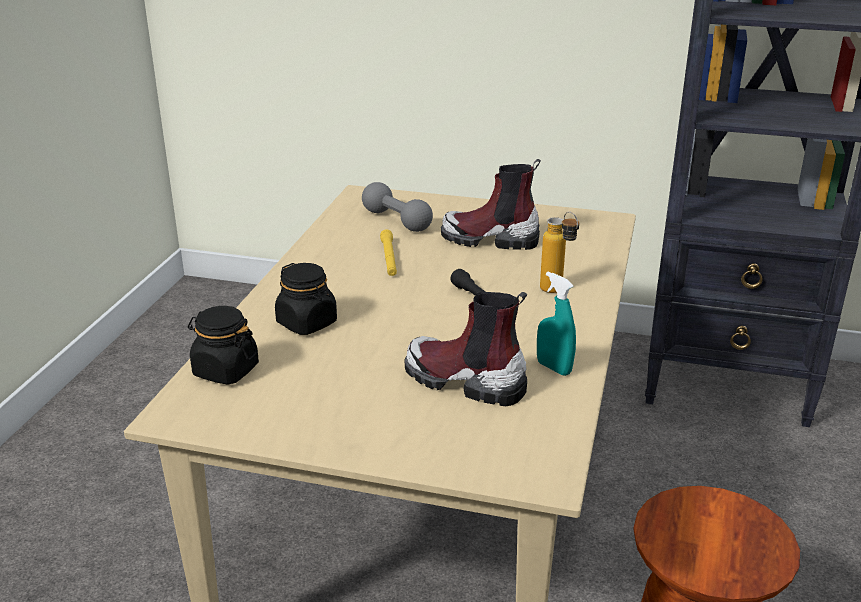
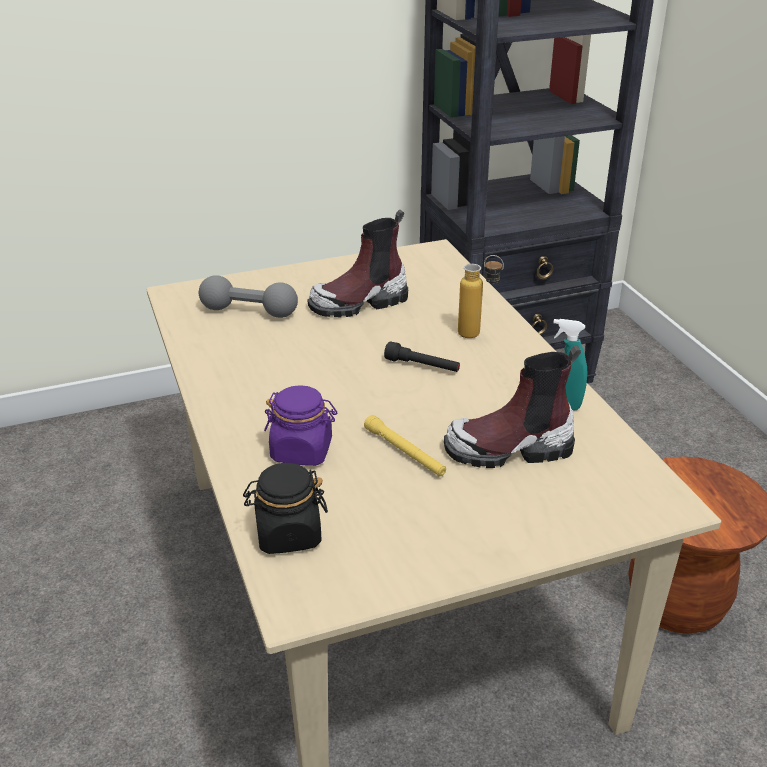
camera: 35 degrees left, 5 degrees up
black jar [275,263,337,335] -> purple jar [264,385,337,466]
yellow flashlight [380,229,397,276] -> yellow flashlight moved to [364,415,446,477]

